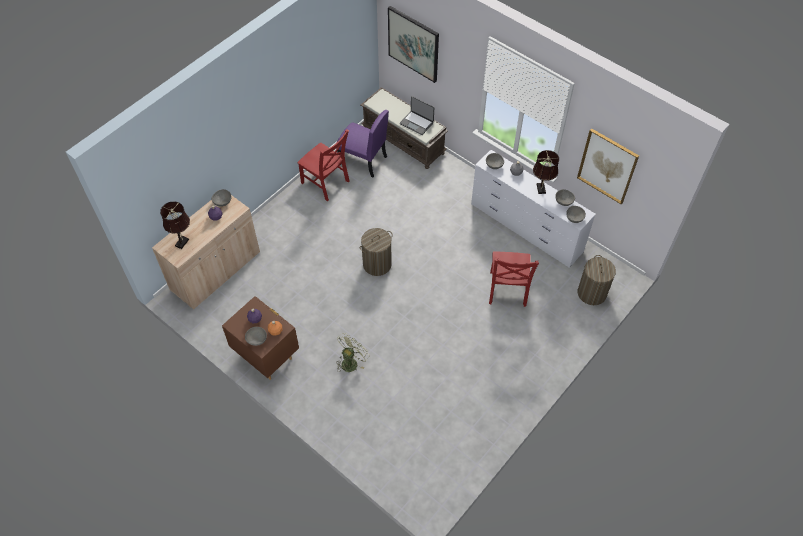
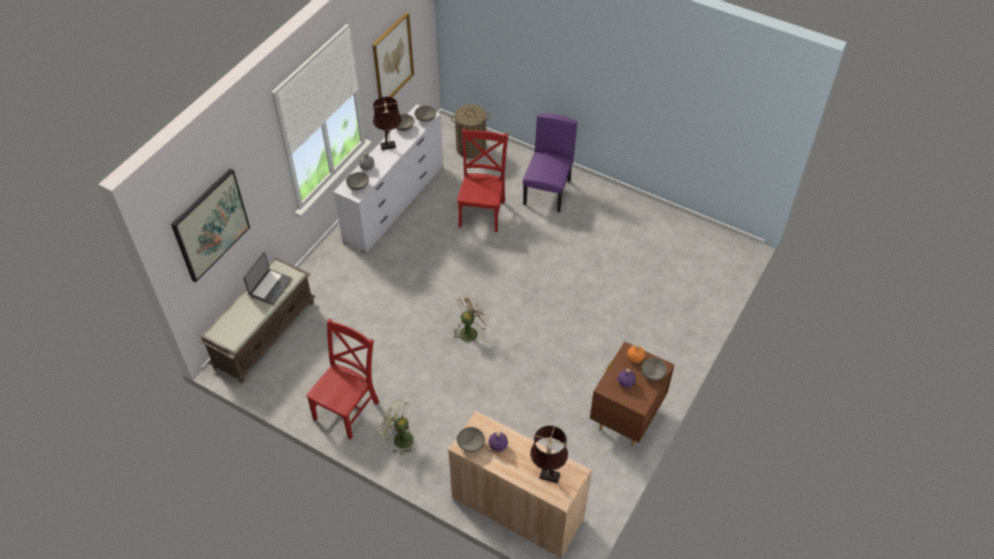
camera: 100 degrees left, 5 degrees down
purple chair [336,110,389,177] -> purple chair moved to [523,114,577,212]
green fan [336,333,369,372] -> green fan moved to [377,399,415,455]
laundry basket [360,228,393,276] -> beige fan [453,294,491,342]
red chair [489,252,539,307] -> red chair turned 75 degrees counterclockwise [457,128,508,232]

